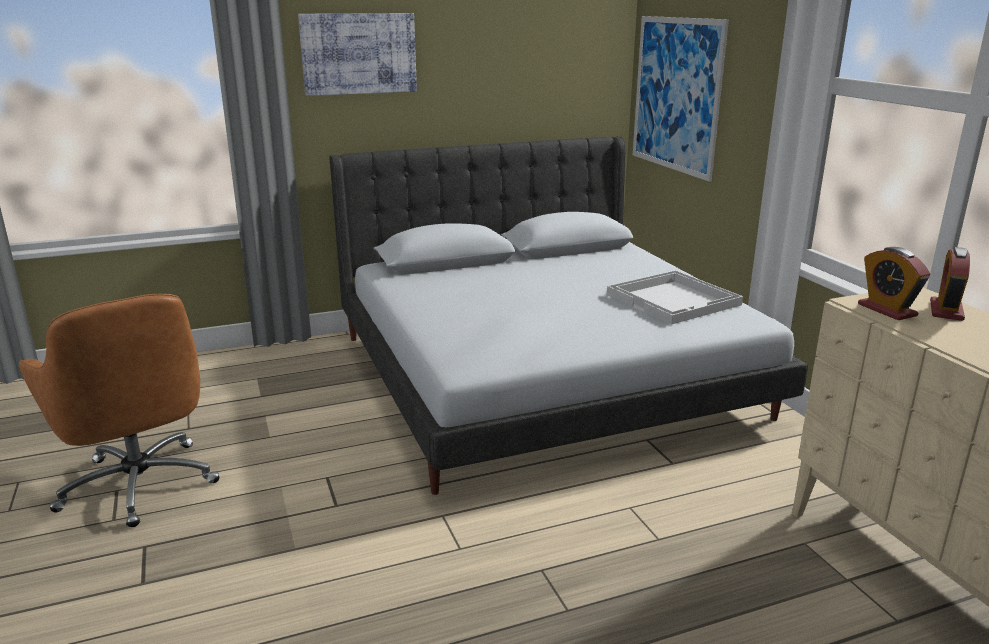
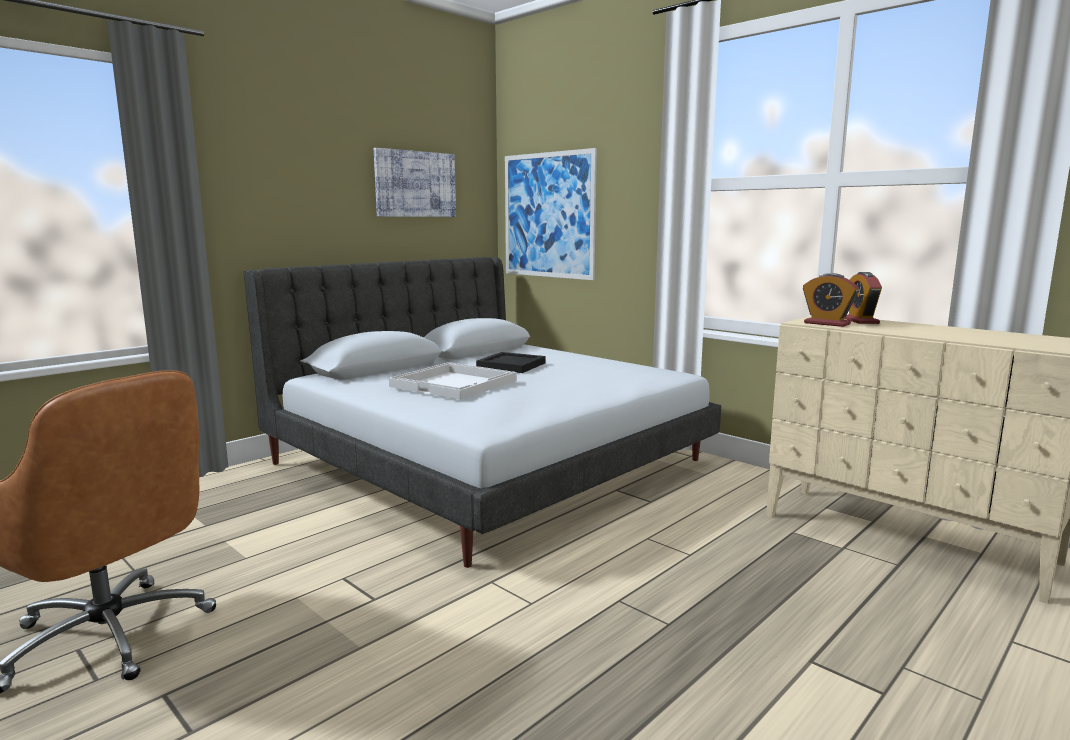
camera: 25 degrees left, 10 degrees down
picture [298,13,417,96] -> picture moved to [374,148,456,217]
white tray [607,270,743,325] -> white tray moved to [389,362,517,400]
none -> black tray [476,352,545,373]

